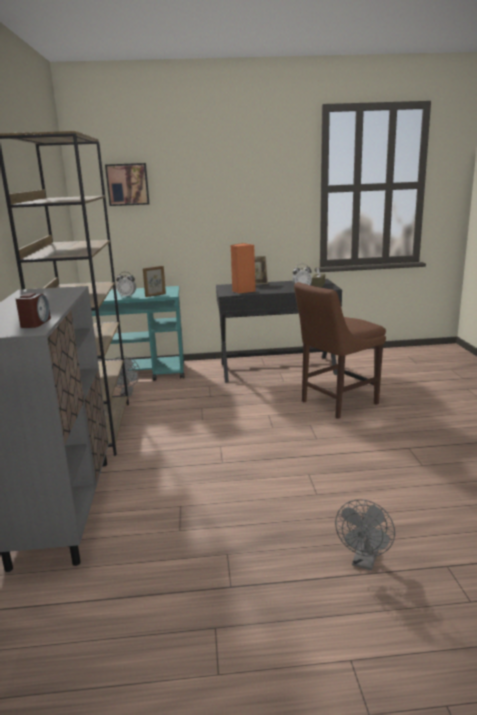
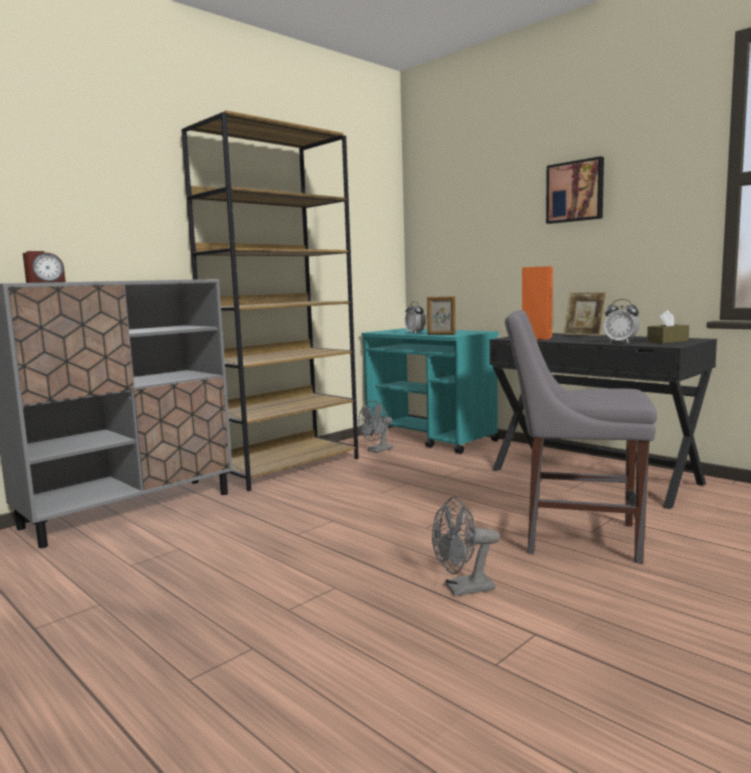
camera: 50 degrees right, 10 degrees down
picture [105,163,149,206] -> picture moved to [546,156,604,224]
brown chair [294,282,386,419] -> grey chair [505,310,657,564]
grey fan [335,499,395,571] -> grey fan moved to [432,497,500,596]

